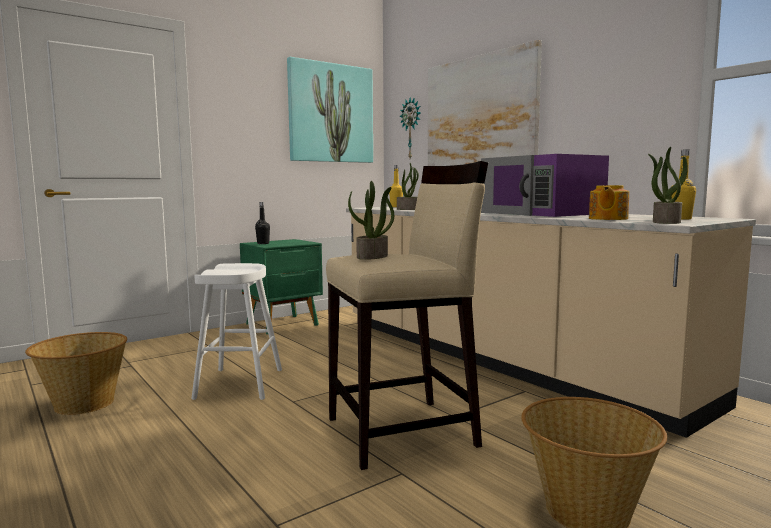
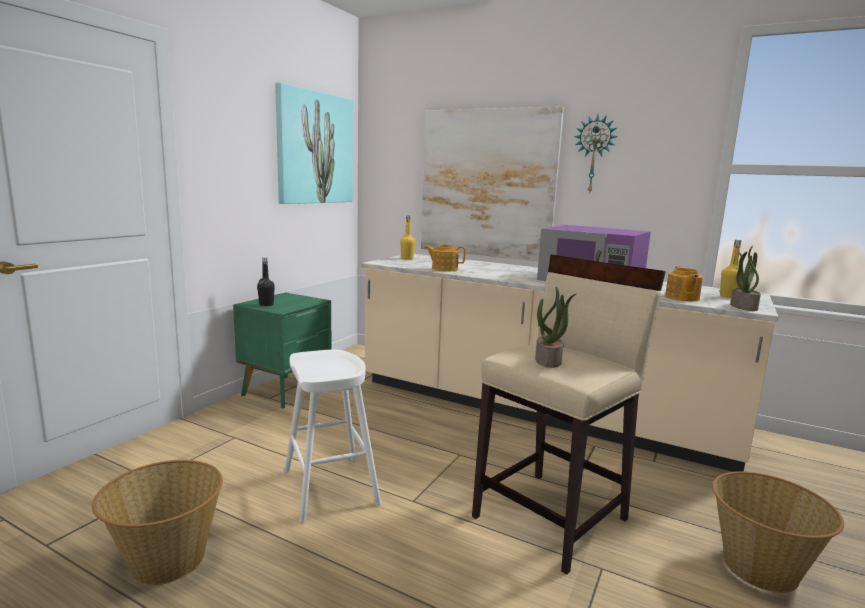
camera: 25 degrees left, 5 degrees up
potted plant [397,163,419,210] -> teapot [425,245,465,271]
wall clock [399,97,421,158] -> wall clock moved to [574,115,618,194]

